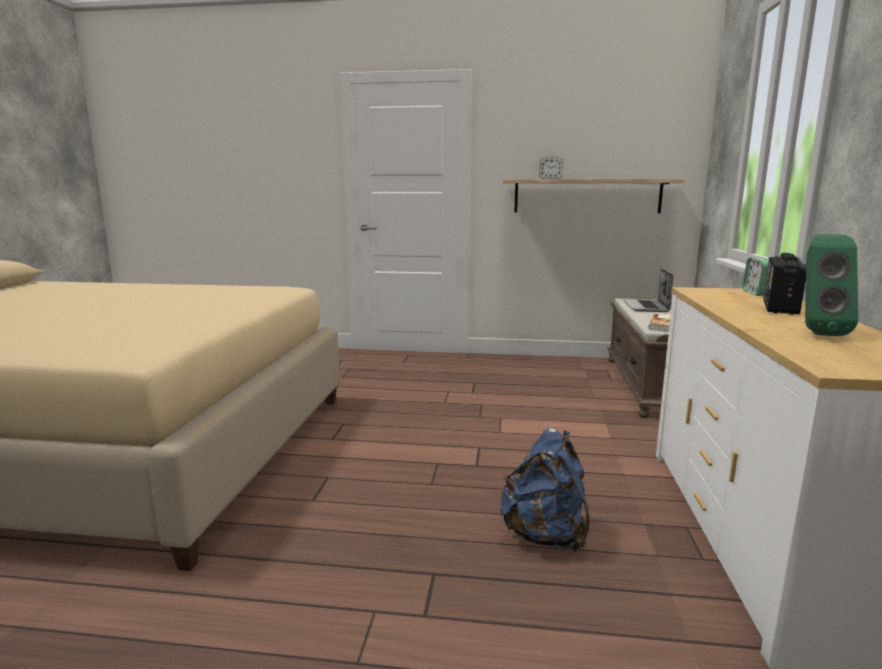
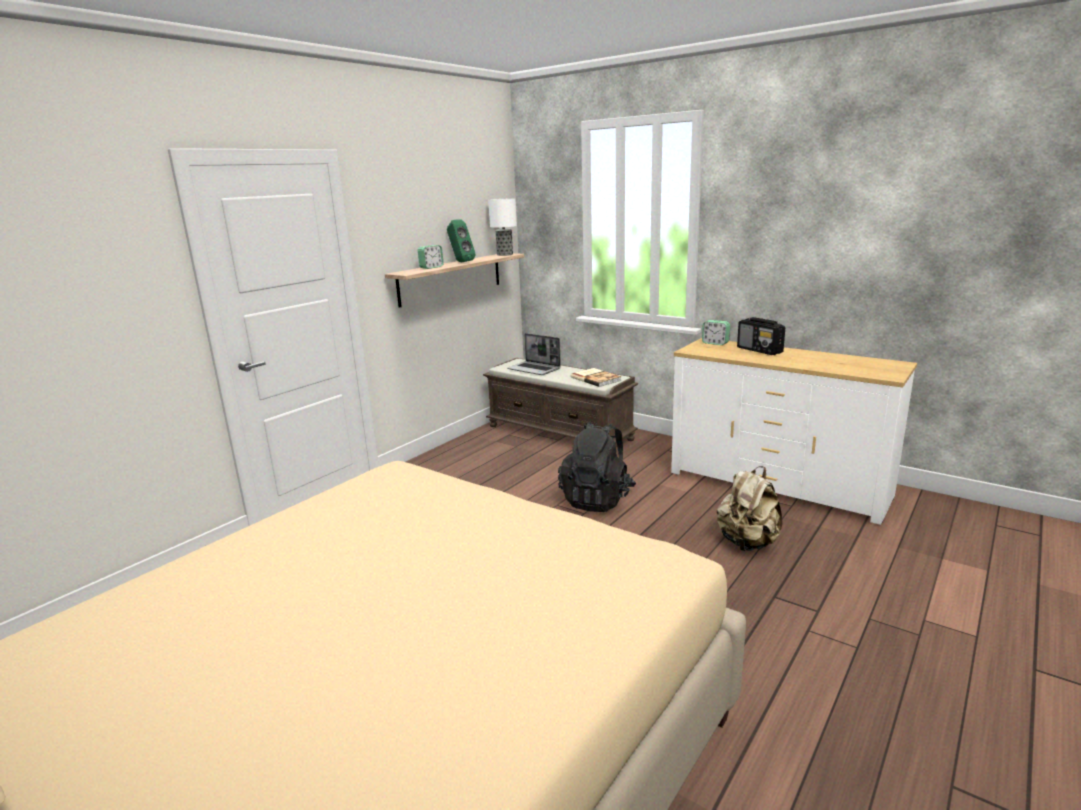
camera: 60 degrees left, 5 degrees up
blue backpack [500,428,590,552] -> beige backpack [717,466,782,551]
green speaker [805,234,858,336] -> green speaker moved to [447,219,476,262]
none -> table lamp [488,198,517,256]
none -> black backpack [558,422,636,512]

